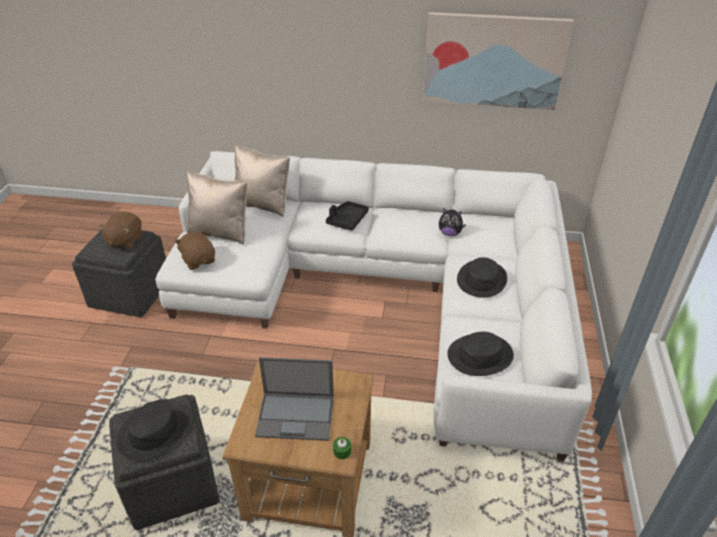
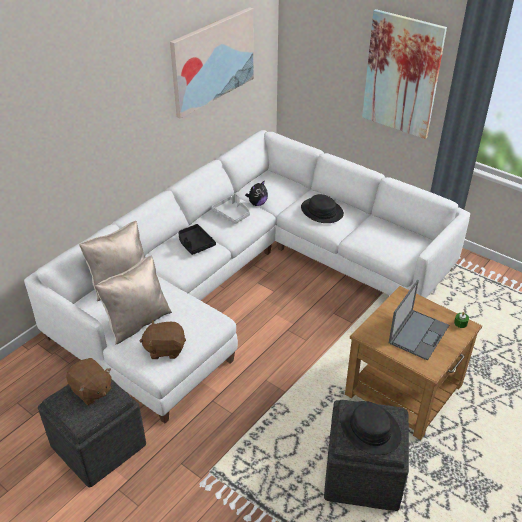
camera: 60 degrees left, 0 degrees up
black hat [447,332,514,376] -> none
none -> grey tray [211,194,250,224]
none -> picture [362,9,447,139]

